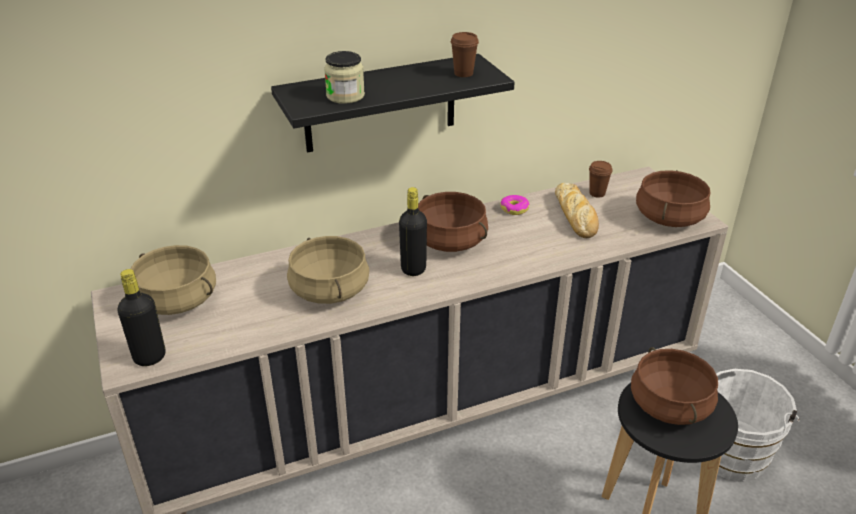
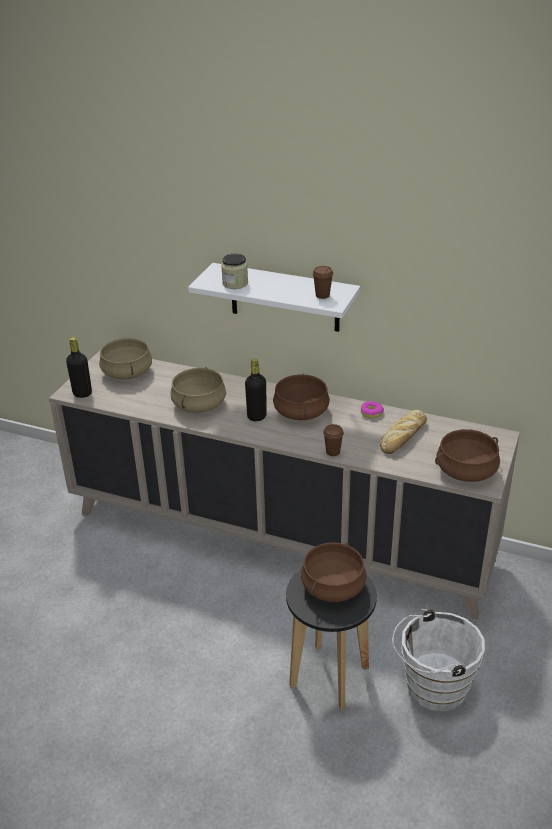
camera: 45 degrees right, 0 degrees up
black shelf [271,54,515,153] -> white shelf [188,263,360,332]
brown cup [589,161,613,198] -> brown cup moved to [323,424,344,456]

